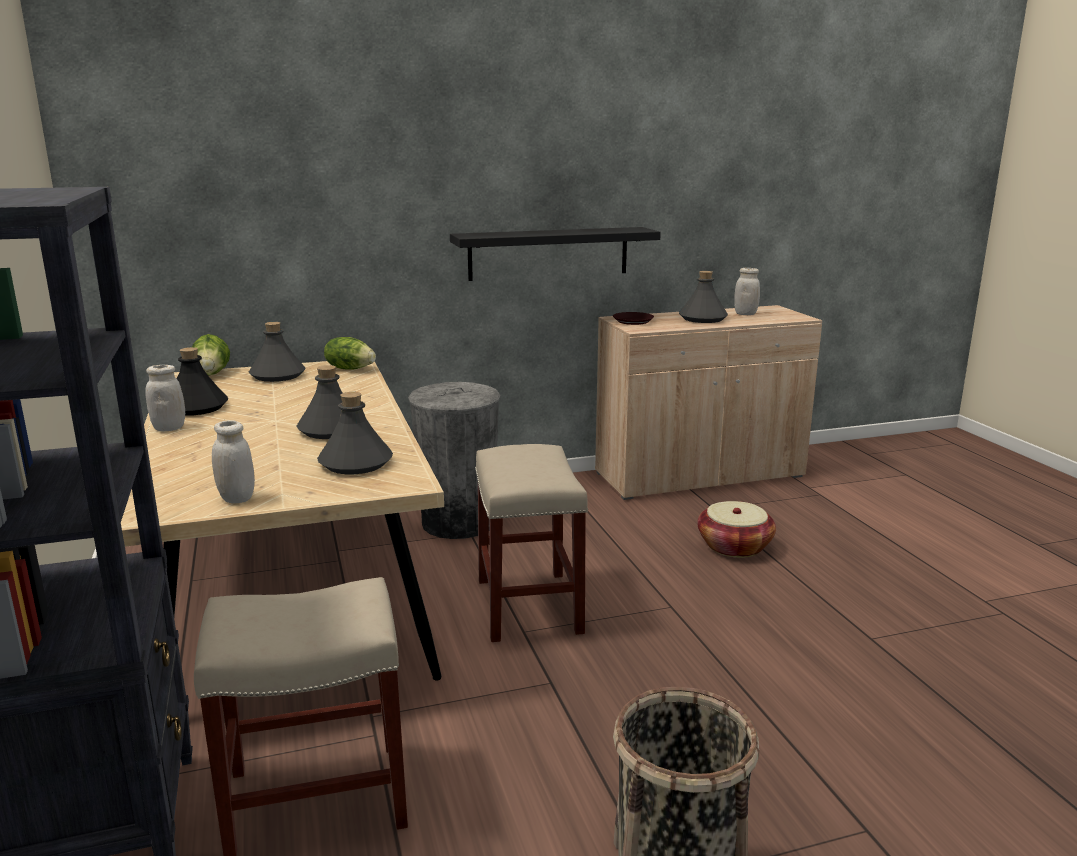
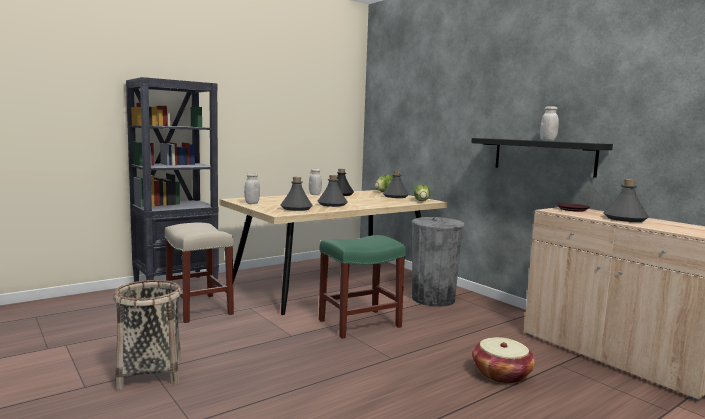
camera: 70 degrees right, 10 degrees down
beige stool [475,444,588,642] -> green stool [319,235,406,339]
white jar [734,268,760,315] -> white jar moved to [540,106,559,141]

